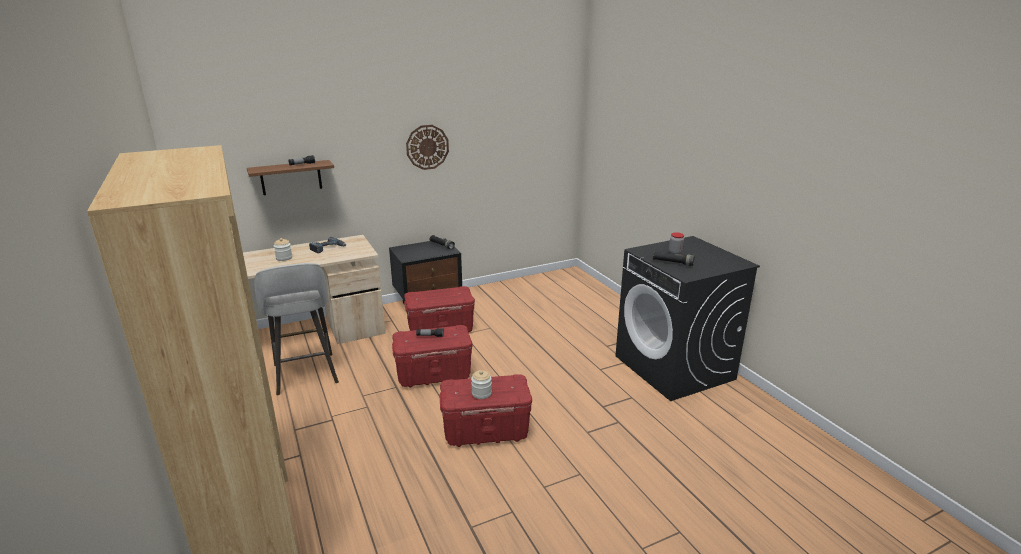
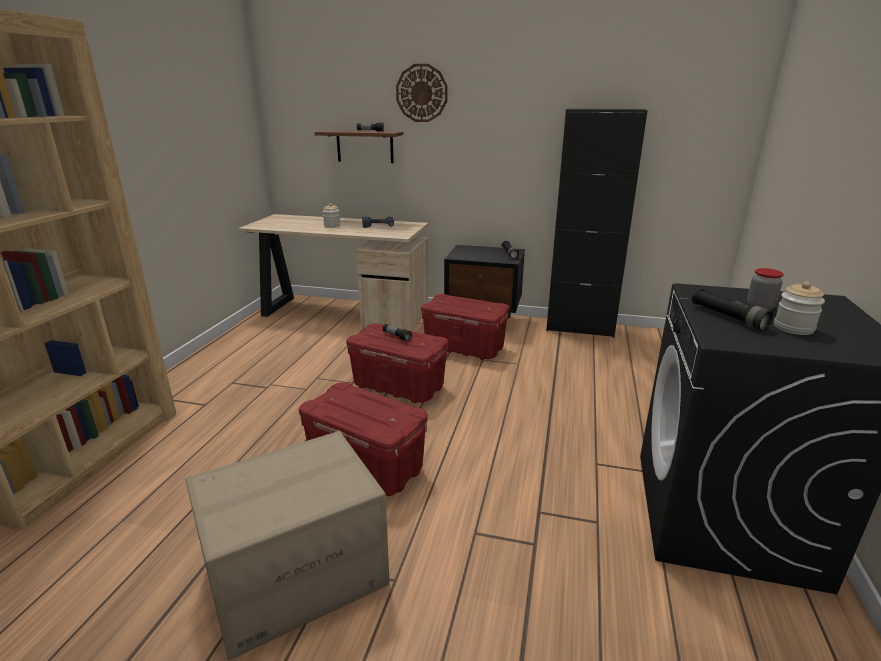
camera: 40 degrees right, 0 degrees up
grey stool [254,263,339,395] -> none
wall clock [406,125,449,170] -> wall clock moved to [396,64,448,122]
jar [471,370,492,399] -> jar moved to [774,282,825,335]
none -> cardboard box [186,431,390,660]
none -> black cabinet [546,109,648,338]

